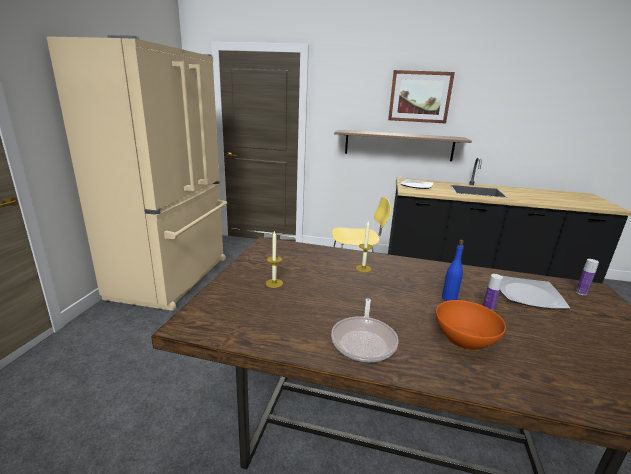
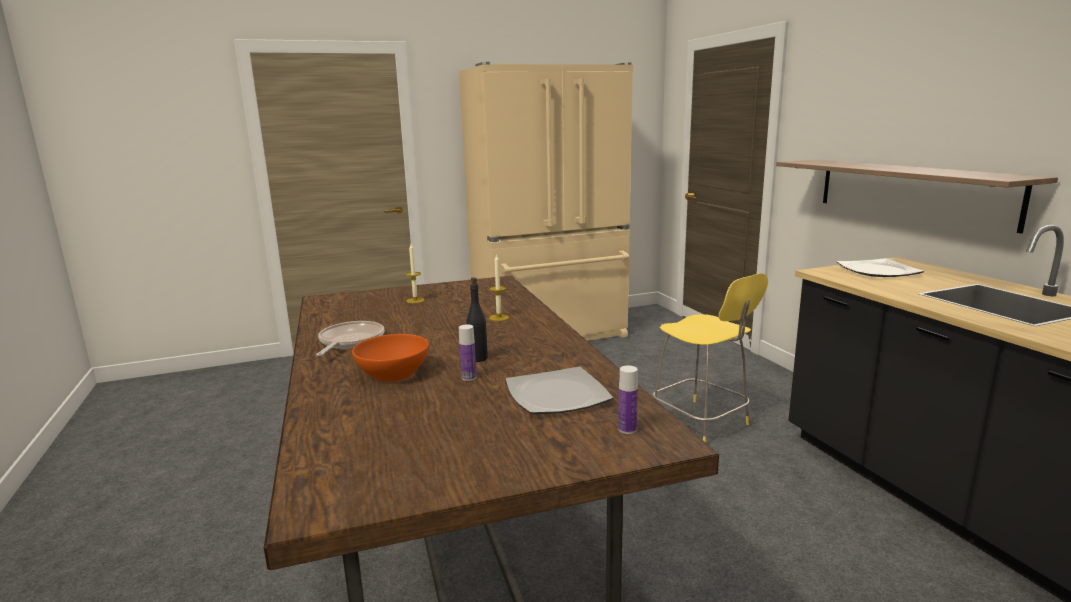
camera: 60 degrees right, 5 degrees down
frying pan [331,298,398,362] -> frying pan turned 120 degrees clockwise [316,321,385,356]
picture [388,70,455,123] -> none
blue bottle [442,240,464,301] -> black bottle [466,277,488,362]

